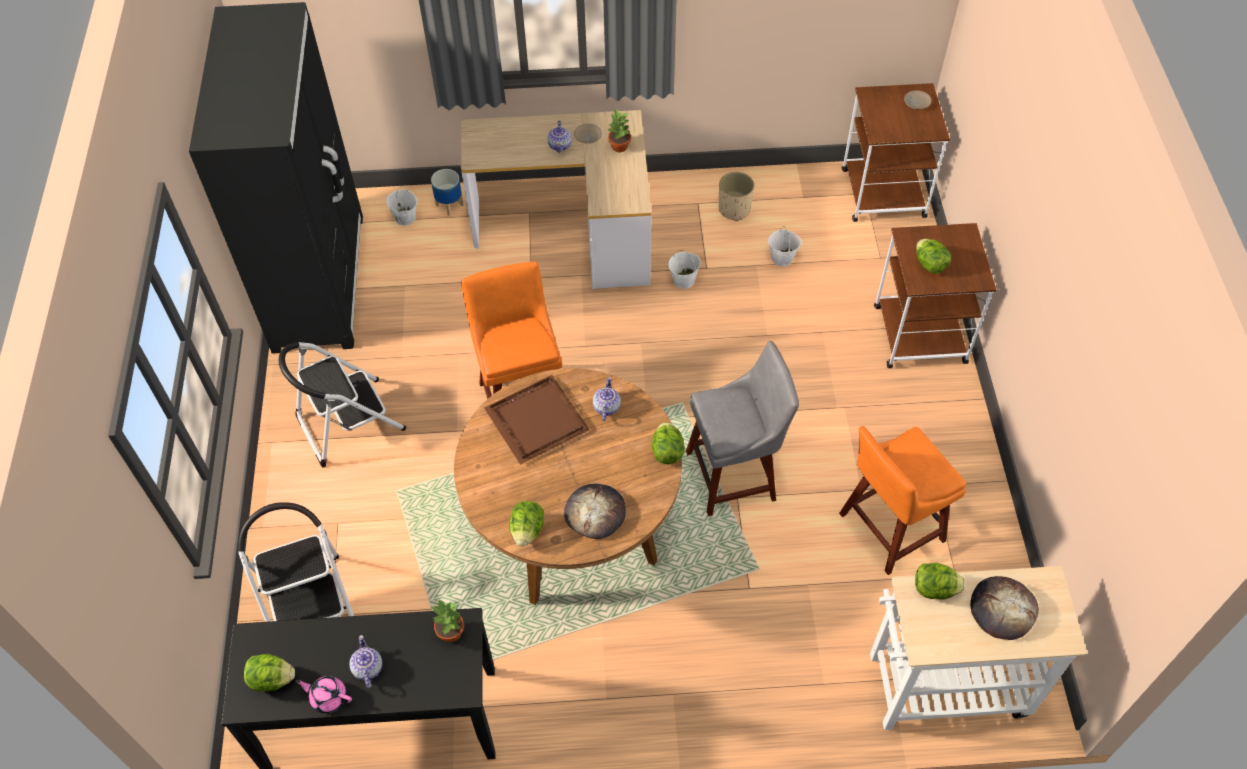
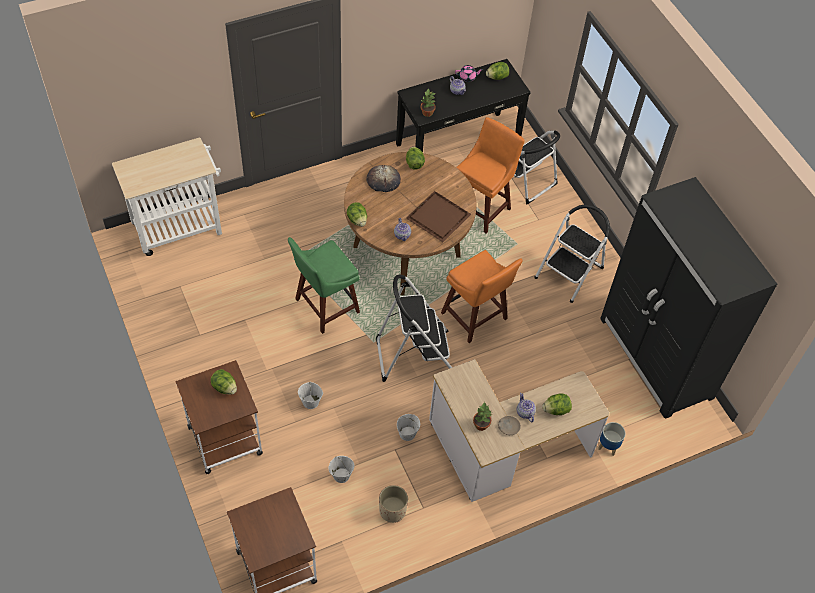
camera: 155 degrees right, 0 degrees up
white bucket [386,186,417,226] -> white bucket moved to [298,382,323,409]
grey chair [686,341,799,516] -> green chair [288,237,360,334]
orange chair [839,426,966,575] -> orange chair moved to [456,117,525,234]
beige plate [904,90,932,109] -> none
lettuce [915,563,965,600] -> lettuce moved to [542,393,572,415]
bread [970,576,1039,640] -> none
none -> step ladder [376,275,452,382]

